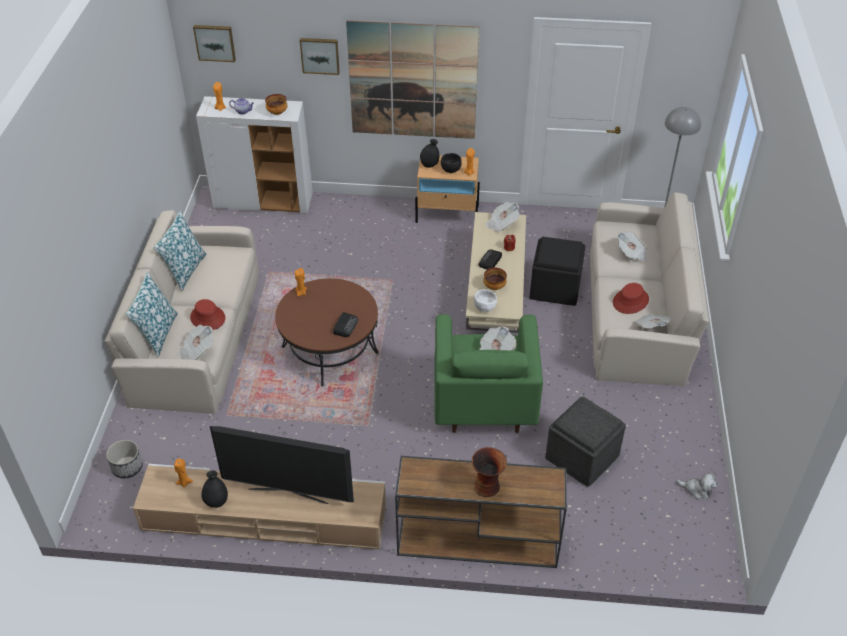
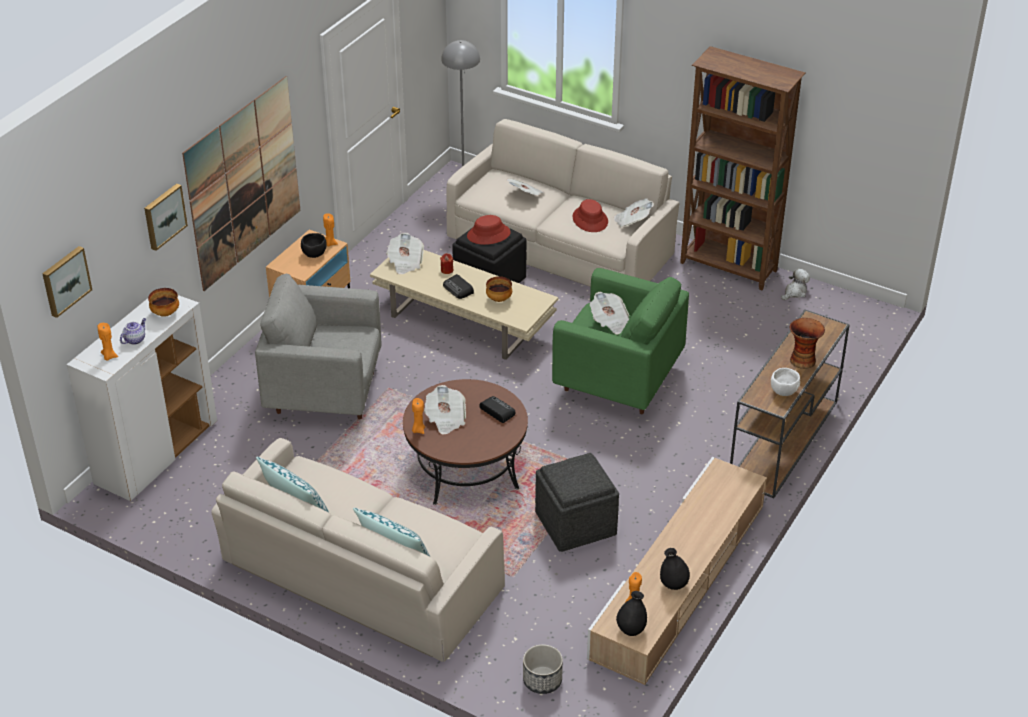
camera: 65 degrees left, 5 degrees down
newspaper [177,325,214,360] -> newspaper moved to [424,385,466,435]
red hat [190,299,225,330] -> red hat moved to [467,215,511,245]
television [210,426,354,504] -> none
black vase [420,139,439,168] -> black vase moved to [616,591,647,636]
white bowl [474,289,497,312] -> white bowl moved to [771,368,800,396]
grey ottoman [545,397,626,487] -> grey ottoman moved to [535,453,619,552]
none -> grey armchair [255,274,381,420]
none -> brown bookcase [680,46,805,290]

